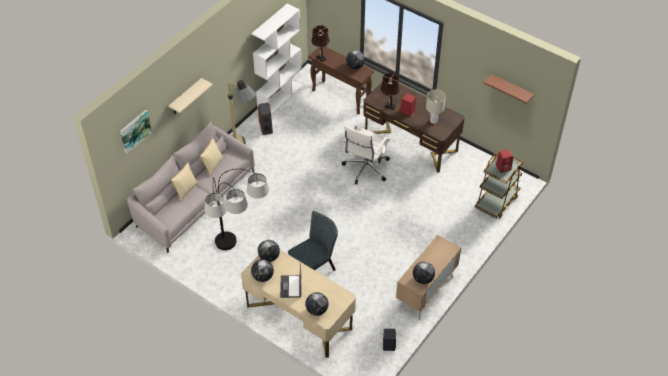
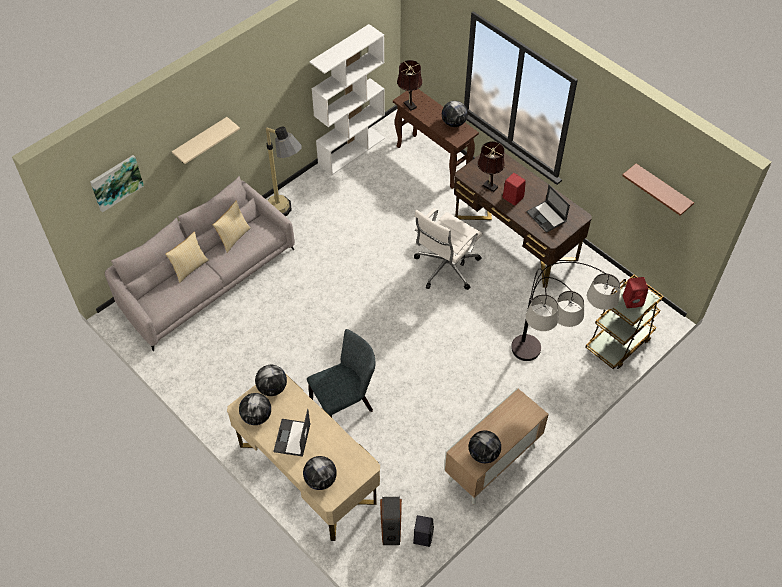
camera: 10 degrees right, 5 degrees up
floor lamp [204,169,269,250] -> floor lamp moved to [511,262,620,361]
speaker [258,103,273,135] -> speaker moved to [380,497,402,545]
beige table lamp [426,89,446,124] -> laptop [526,185,570,233]

